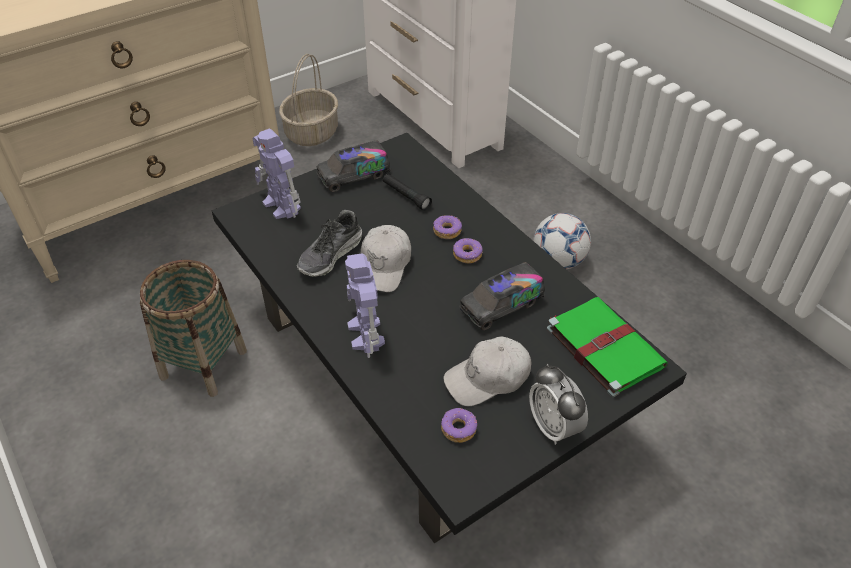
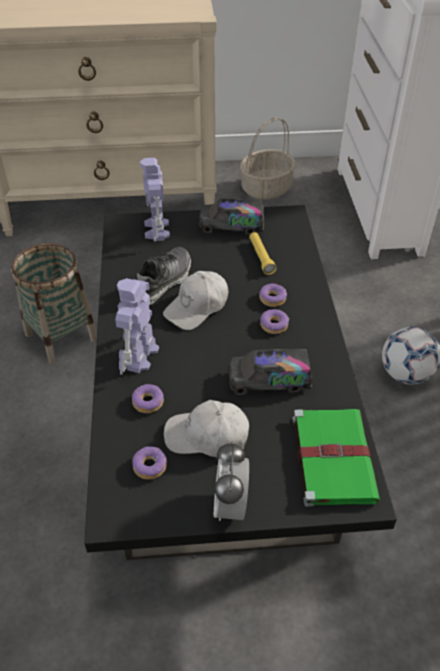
camera: 30 degrees right, 0 degrees up
shoe [297,210,362,277] -> shoe turned 150 degrees clockwise [135,247,191,305]
black flashlight [383,174,432,211] -> yellow flashlight [249,232,277,275]
none -> donut [132,384,164,413]

